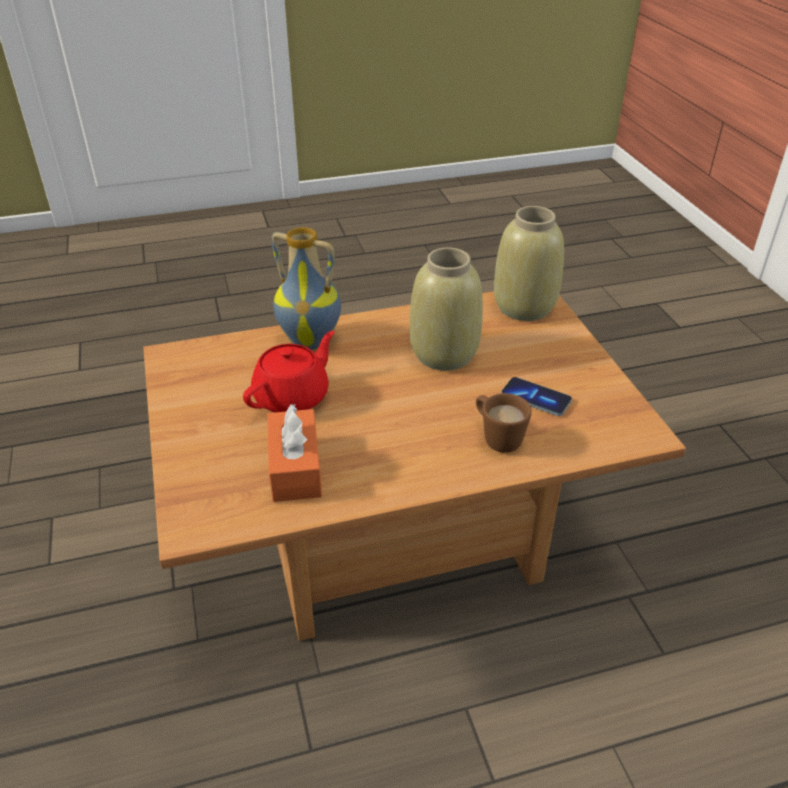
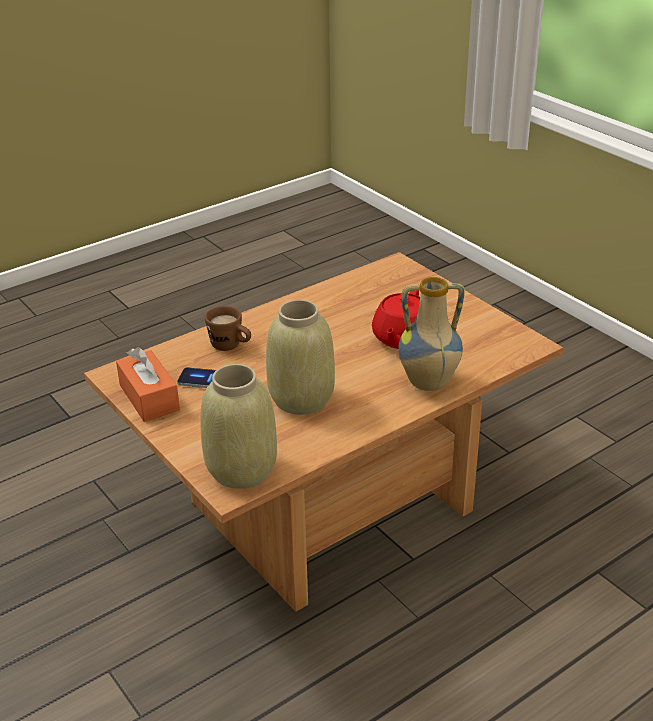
camera: 160 degrees right, 5 degrees down
orange tissue box [267,404,322,502] -> orange tissue box moved to [116,347,180,422]

